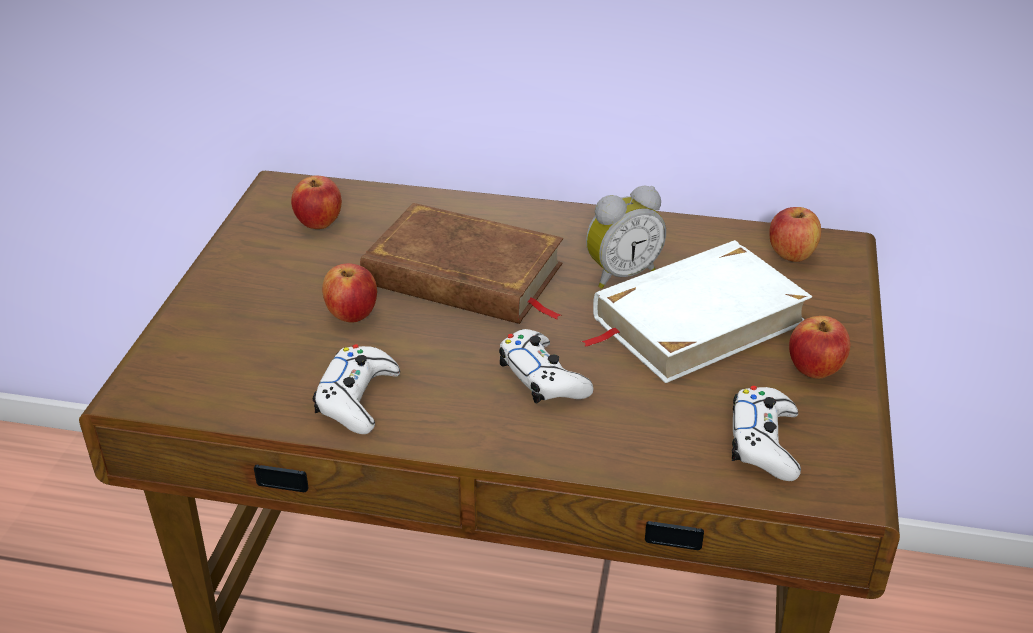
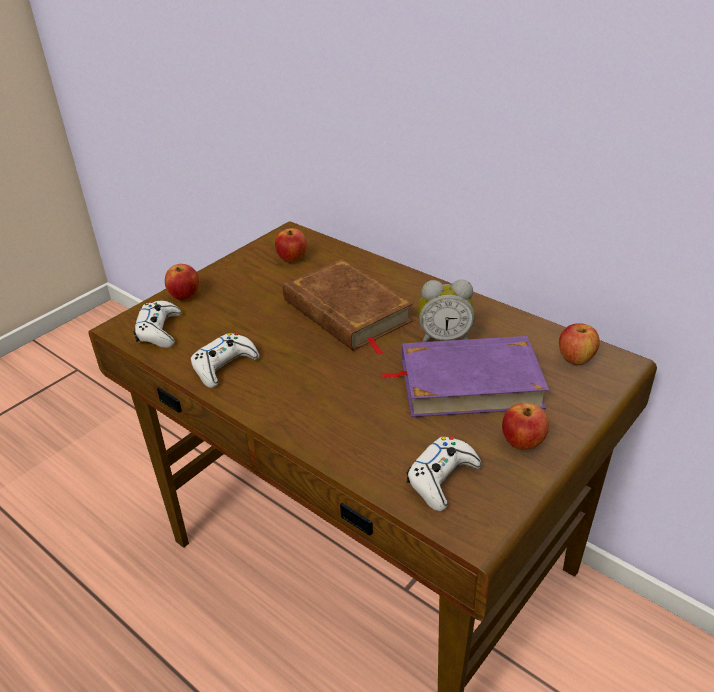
camera: 30 degrees right, 0 degrees up
apple [322,263,377,323] -> apple moved to [165,264,199,301]
white game controller [499,329,593,404] -> white game controller moved to [134,301,182,348]
white book [581,240,812,383] -> purple book [381,336,549,417]

